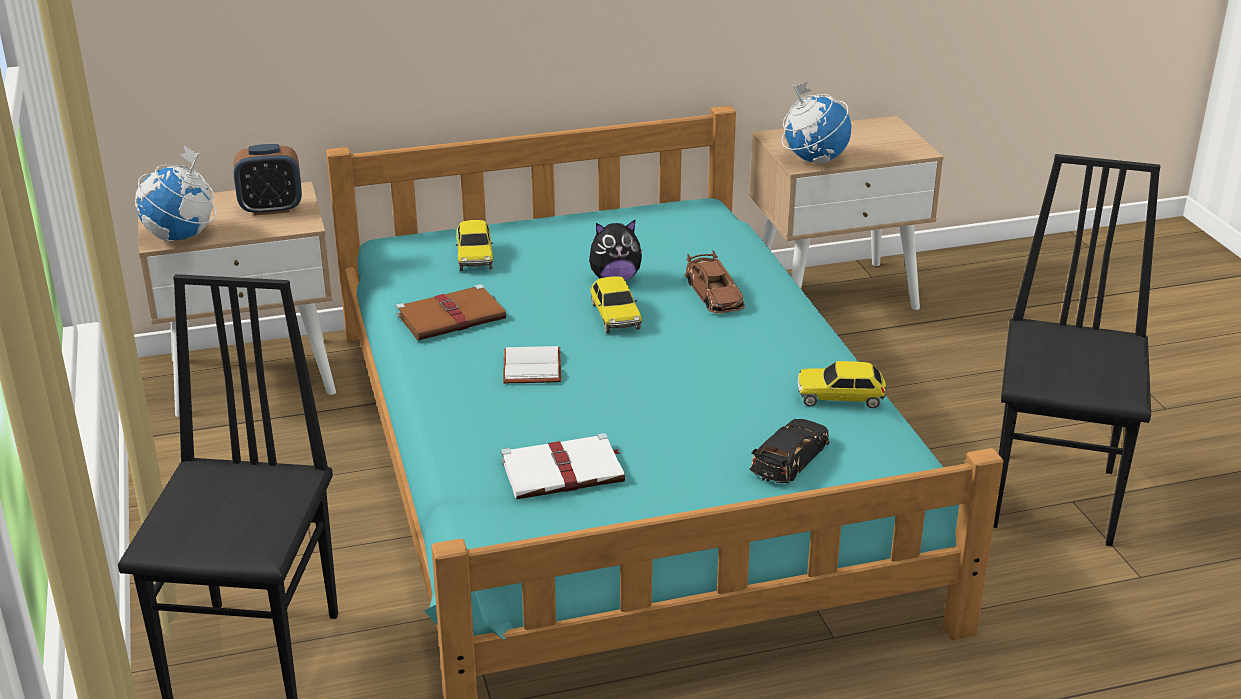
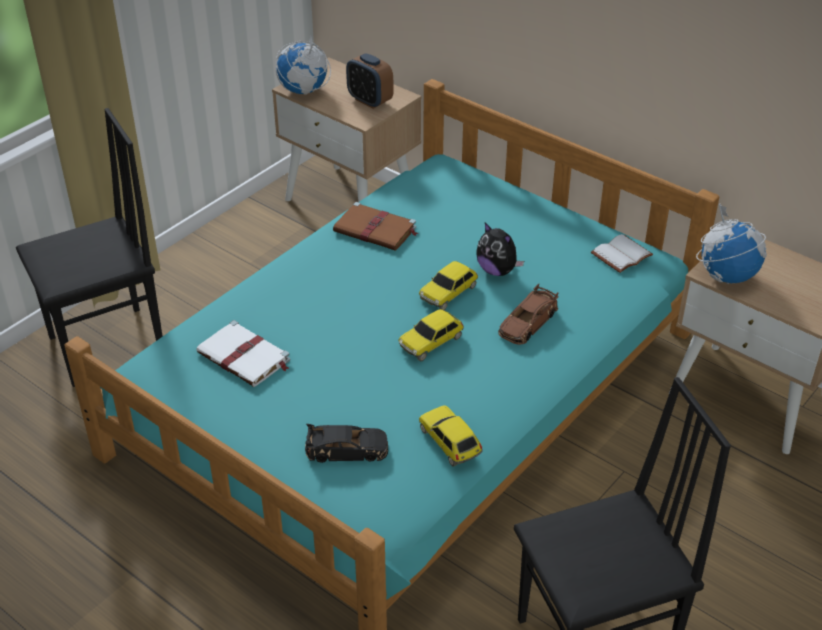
camera: 55 degrees right, 10 degrees up
toy car [456,220,493,271] -> toy car moved to [398,309,464,361]
white book [503,346,561,383] -> white book moved to [591,234,653,273]

